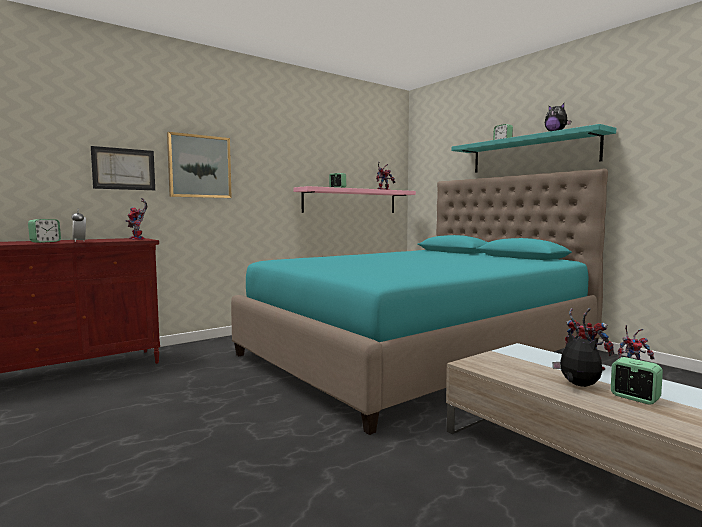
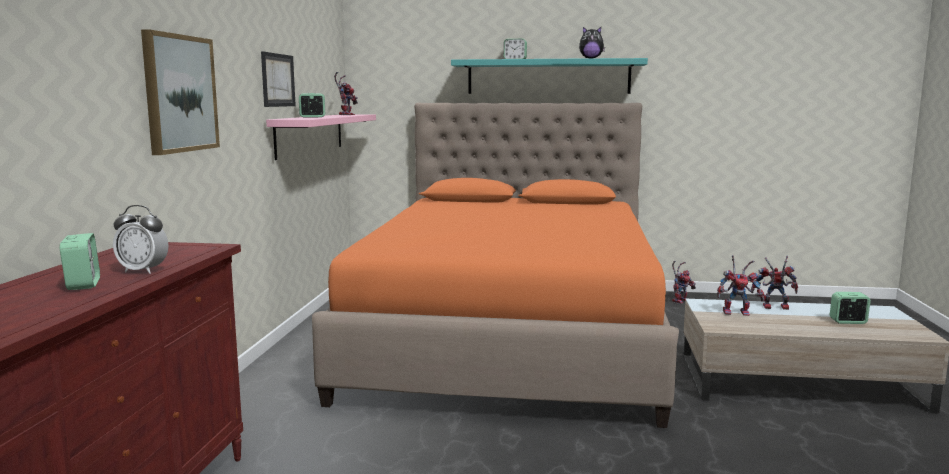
camera: 45 degrees left, 5 degrees up
picture [91,146,155,190] -> picture moved to [261,51,296,107]
toy robot [126,198,147,240] -> toy robot moved to [717,255,764,316]
turquoise bed [231,169,608,435] -> orange bed [312,103,679,428]
plush toy [552,332,602,387] -> none

